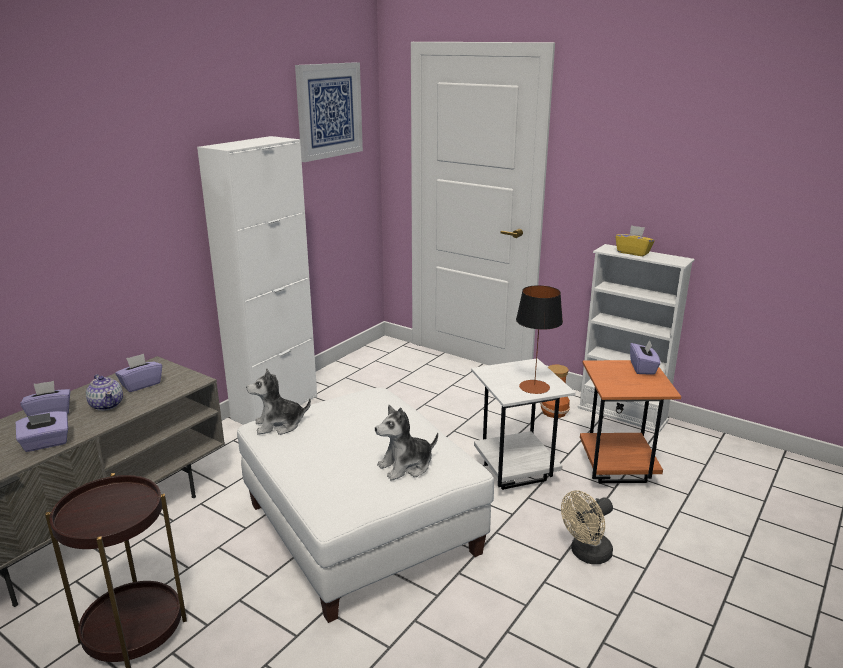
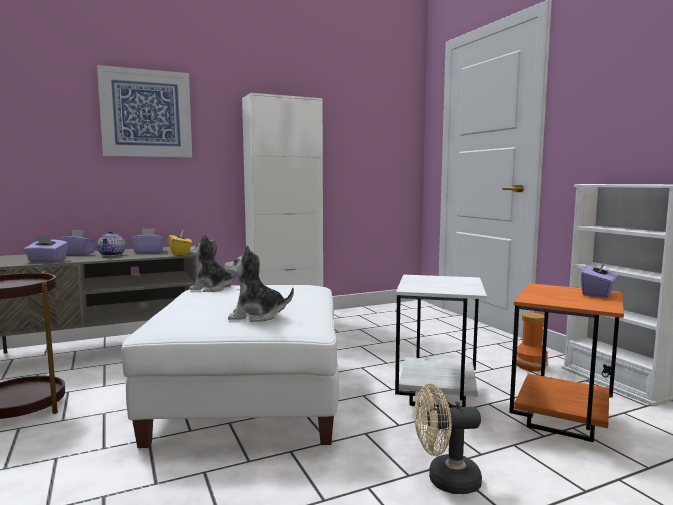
camera: 30 degrees right, 15 degrees down
picture [295,62,363,162] -> picture moved to [97,65,192,158]
table lamp [516,285,563,394] -> none
yellow tissue box [615,225,655,256] -> yellow tissue box moved to [169,230,192,255]

